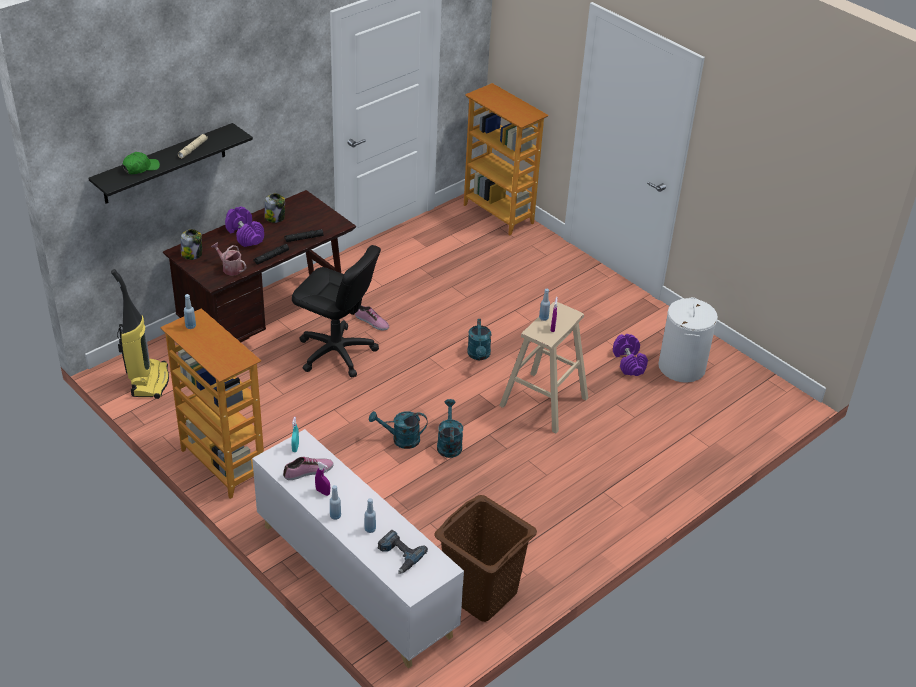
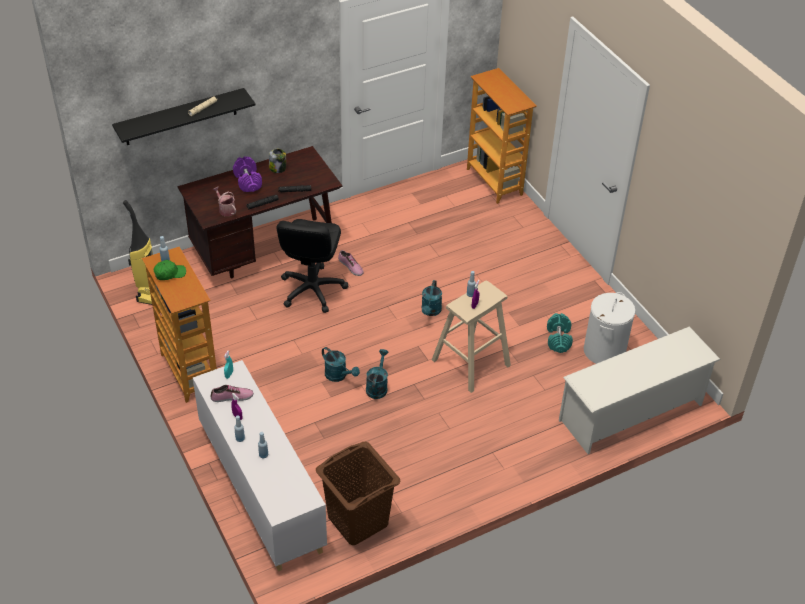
camera: 15 degrees right, 5 degrees up
green cap [122,152,160,174] -> green cap moved to [153,260,186,280]
jar [181,229,202,260] -> none
black office chair [292,245,381,377] -> black office chair turned 60 degrees clockwise [277,219,349,313]
turquoise watering can [369,411,427,449] -> turquoise watering can turned 150 degrees counterclockwise [322,347,360,382]
power drill [378,530,428,574] -> none
purple dumbbell [613,334,648,376] -> turquoise dumbbell [547,313,573,353]
none -> white shoe rack [559,326,721,454]

